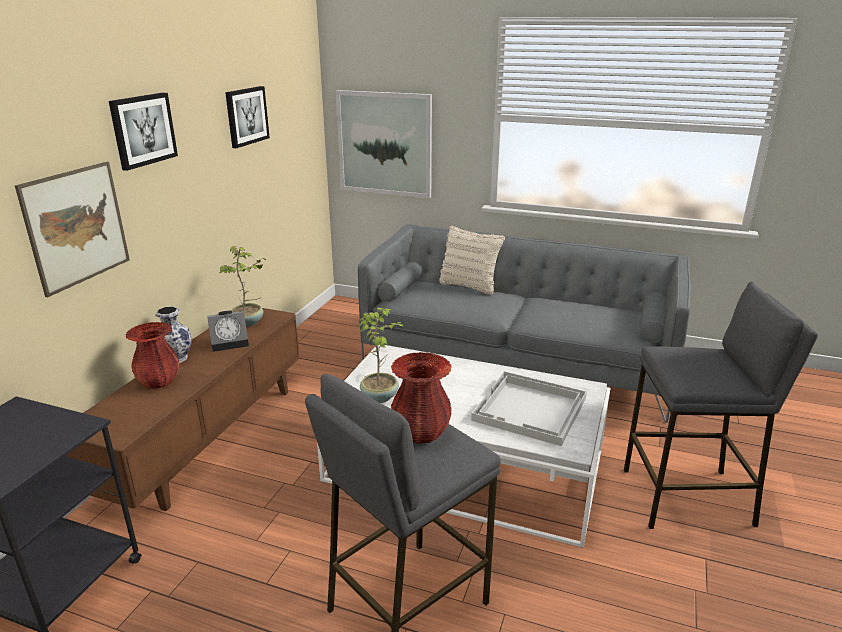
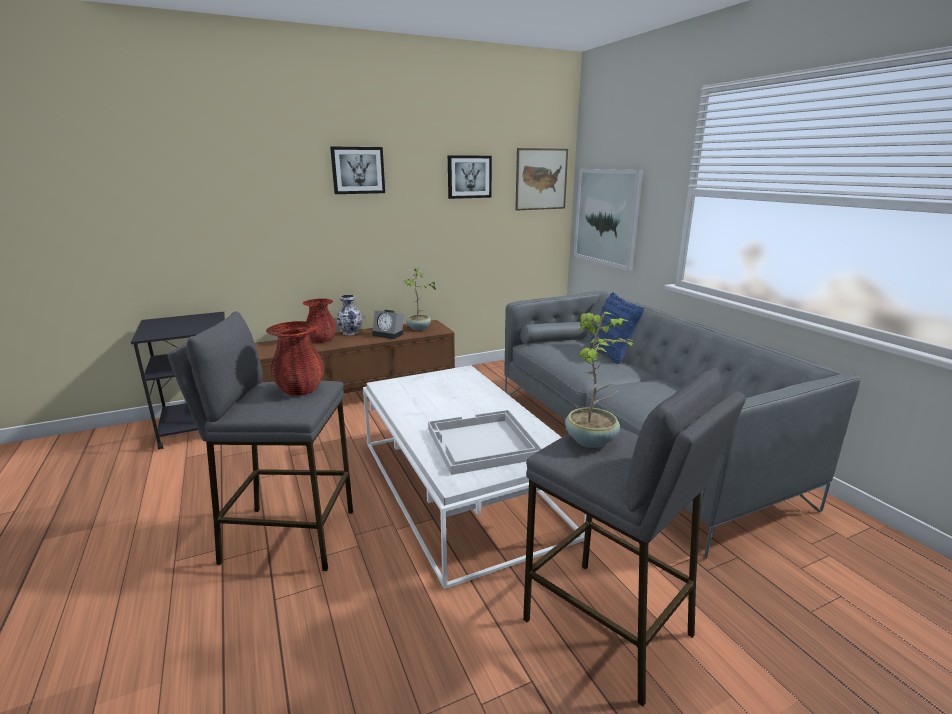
camera: 45 degrees right, 5 degrees down
picture [15,162,130,297] -> picture moved to [515,148,568,211]
potted plant [359,308,403,403] -> potted plant moved to [565,312,634,448]
beige pillow [439,226,505,295] -> blue pillow [589,292,644,364]

